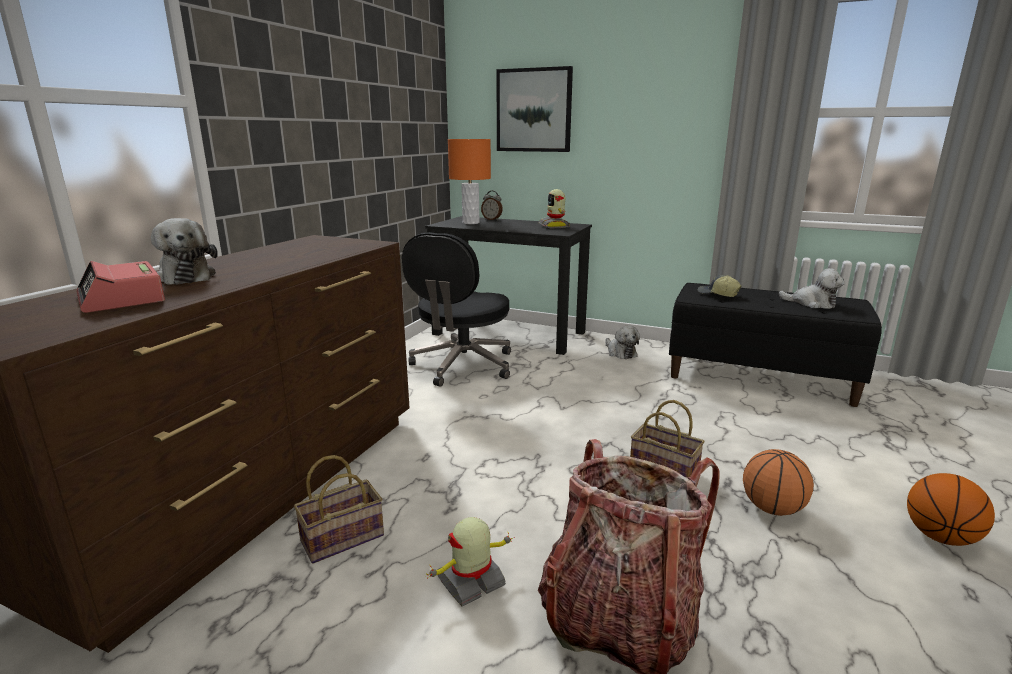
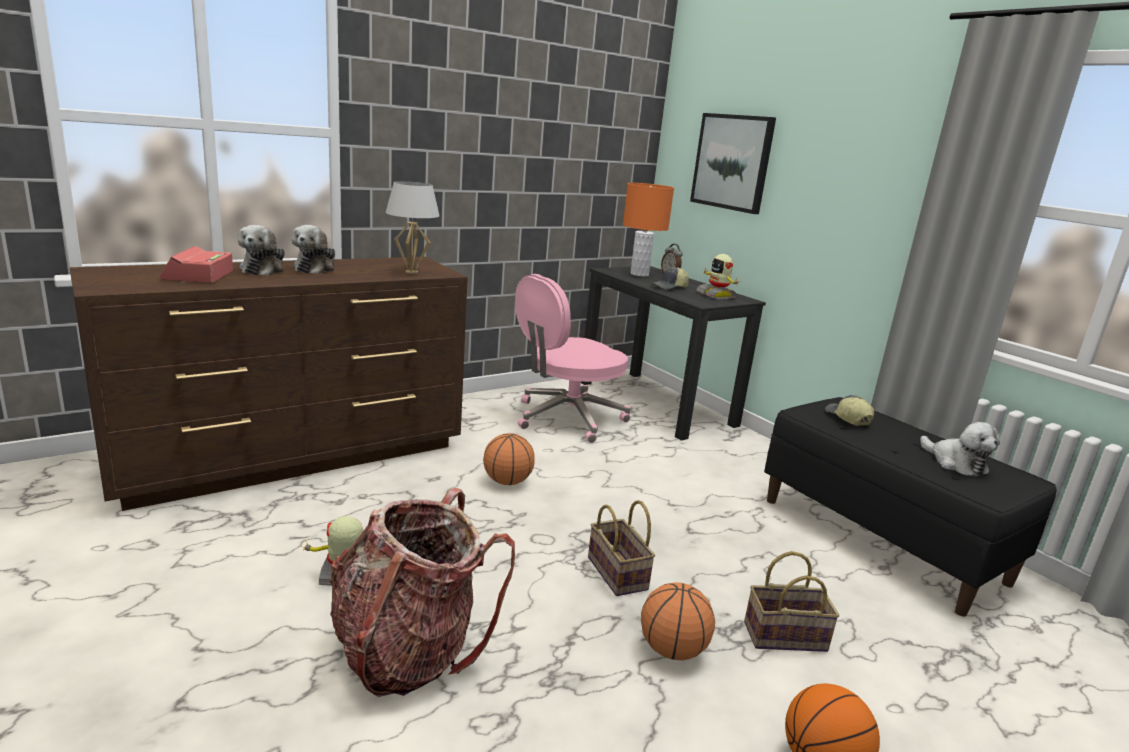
camera: 30 degrees right, 0 degrees up
basket [294,455,384,564] -> basket moved to [744,551,839,652]
black office chair [402,232,511,387] -> pink office chair [515,274,631,443]
toy robot [538,189,570,228] -> toy robot turned 45 degrees counterclockwise [696,254,738,299]
plush toy [605,326,640,359] -> plush toy moved to [292,225,335,274]
none -> white table lamp [386,181,440,274]
none -> basketball [483,433,535,485]
none -> cap [651,267,689,289]

